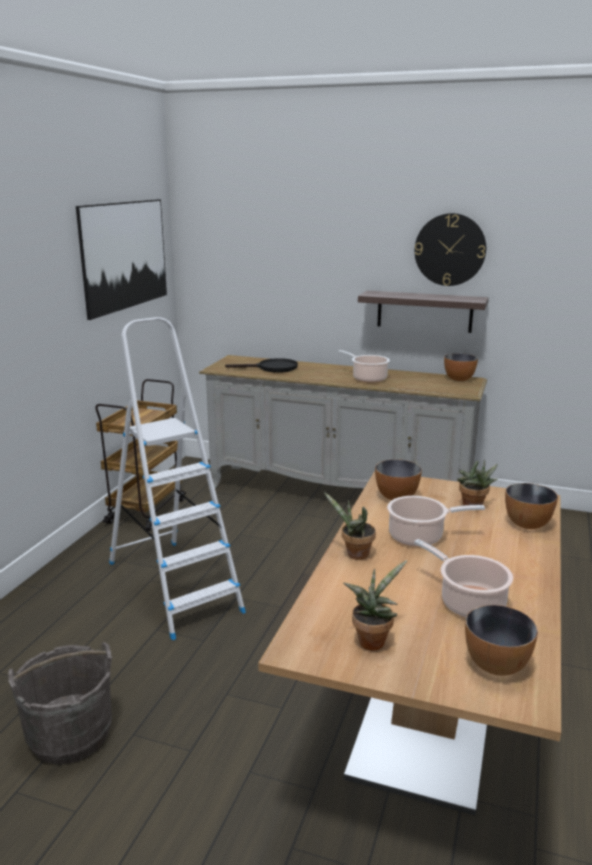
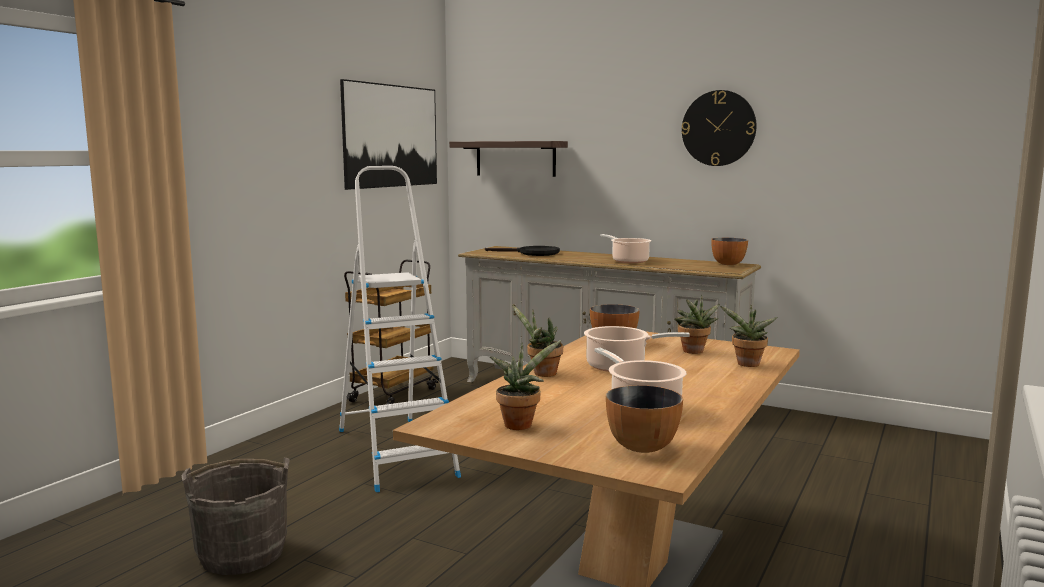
camera: 10 degrees right, 10 degrees down
shelf [358,291,489,333] -> shelf moved to [449,141,568,177]
bowl [505,483,558,529] -> potted plant [720,305,778,367]

